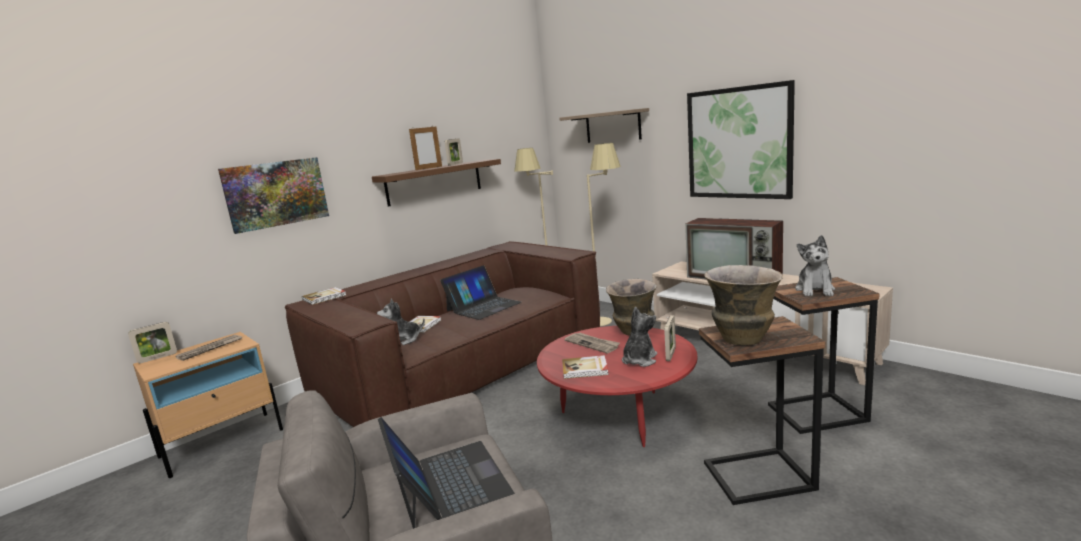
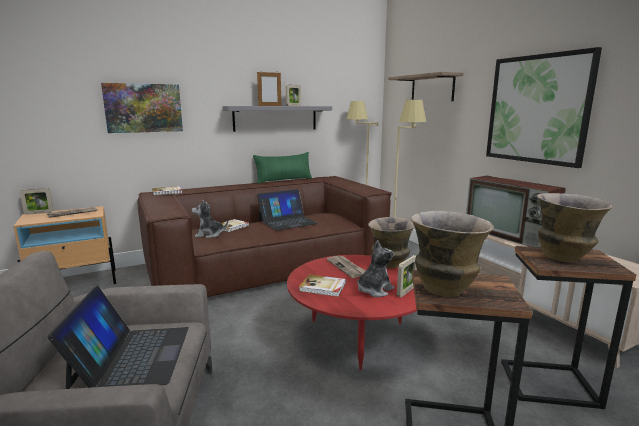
camera: 15 degrees right, 0 degrees up
brown shelf [372,159,501,207] -> grey shelf [223,106,332,132]
plush toy [795,235,835,296] -> vase [537,193,613,263]
none -> green pillow [253,152,312,184]

